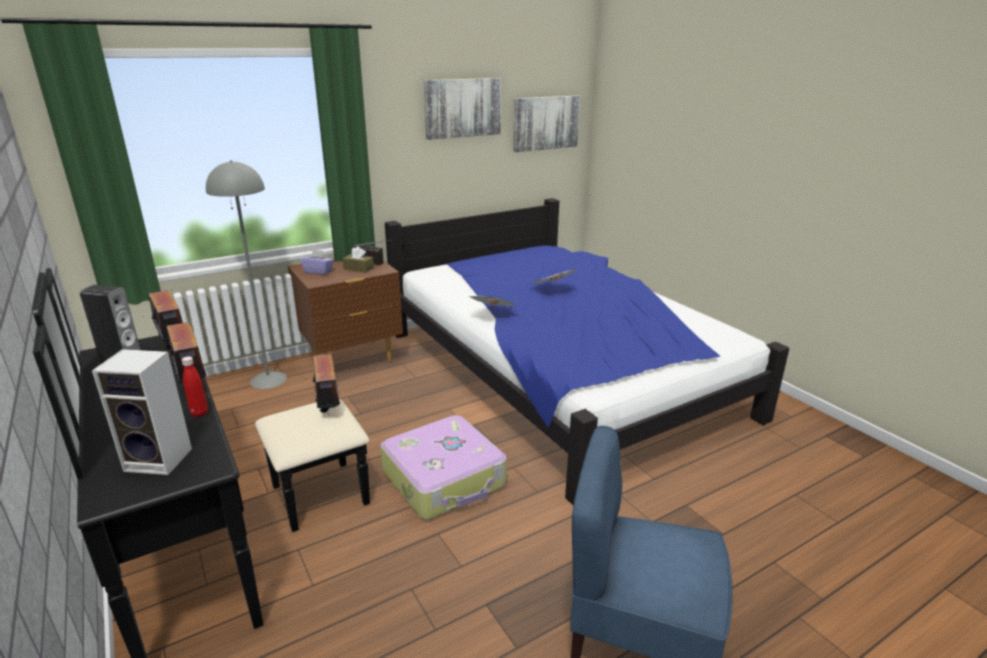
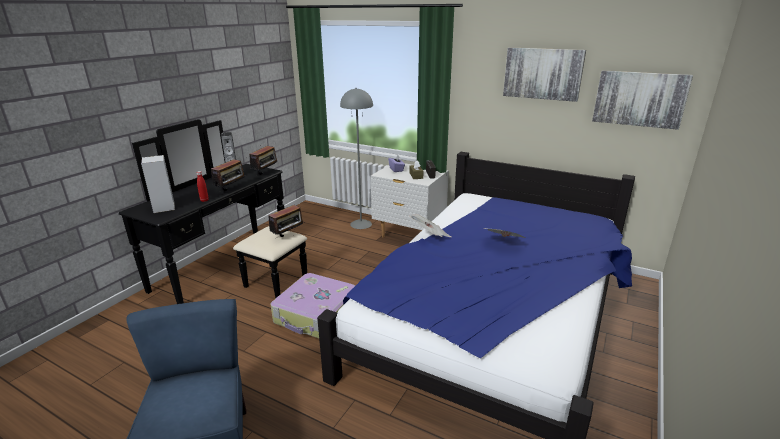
camera: 60 degrees right, 0 degrees up
brown nightstand [288,260,403,361] -> white nightstand [371,163,449,238]

